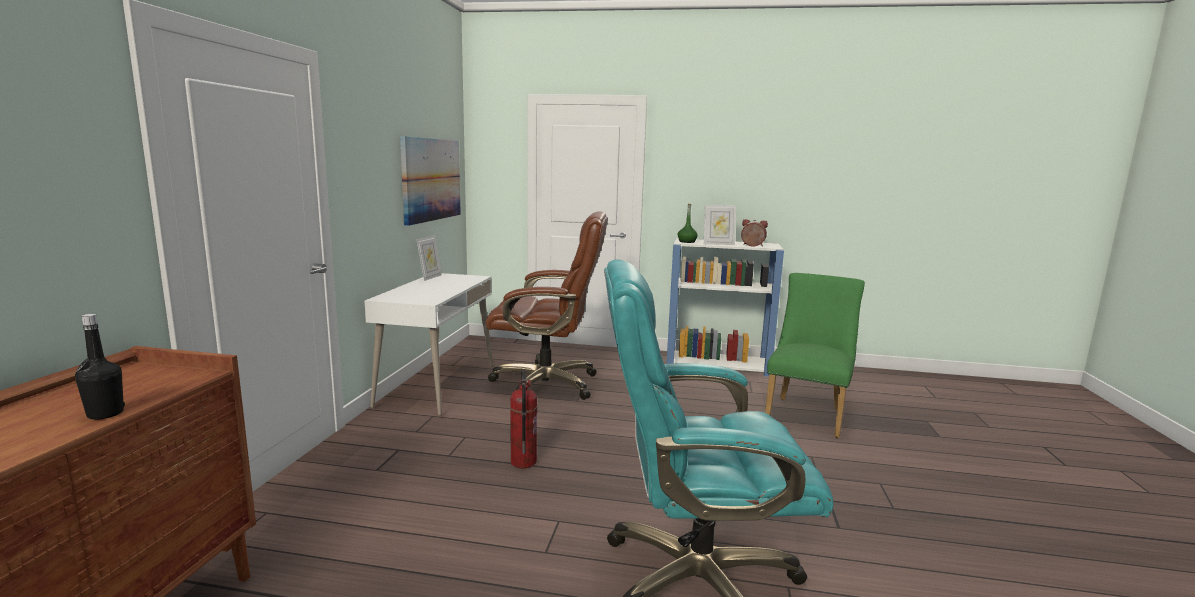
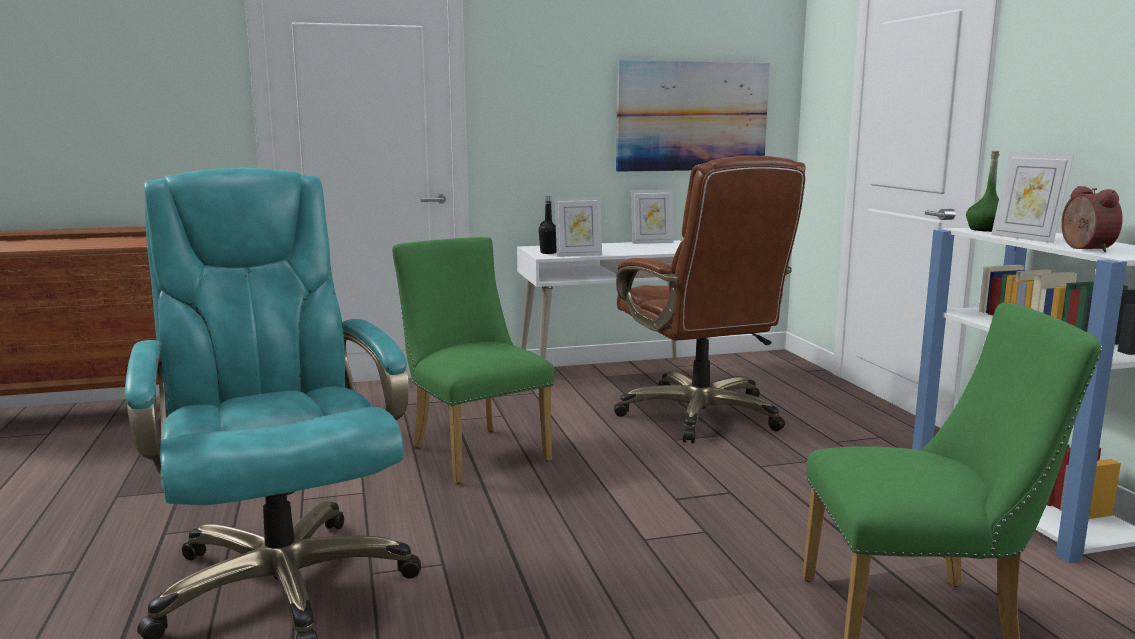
camera: 65 degrees right, 0 degrees up
black bottle [75,314,125,419] -> black bottle moved to [539,196,557,254]
fire extinguisher [510,370,537,468] -> green chair [392,237,555,484]
none -> picture frame [555,197,602,257]

